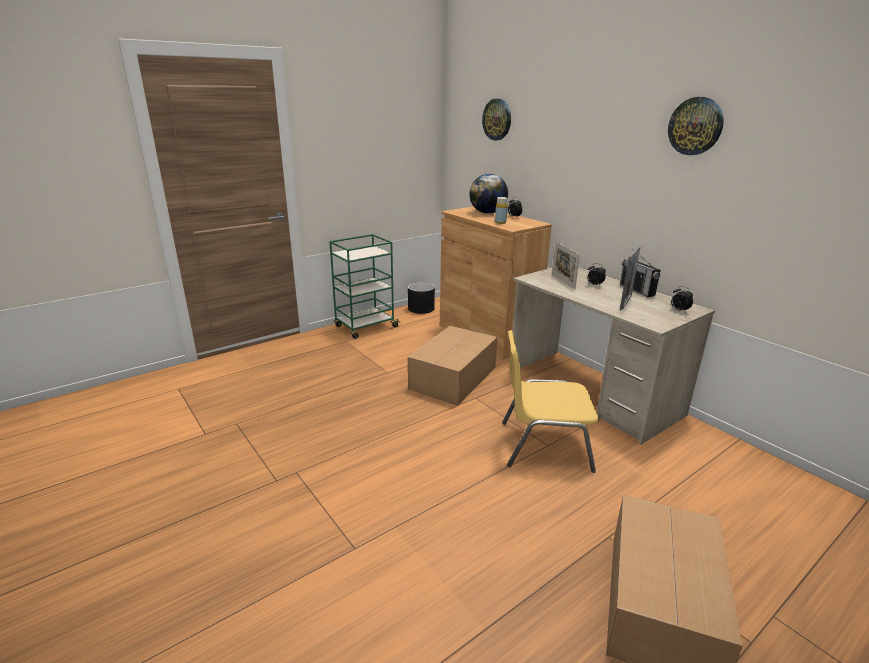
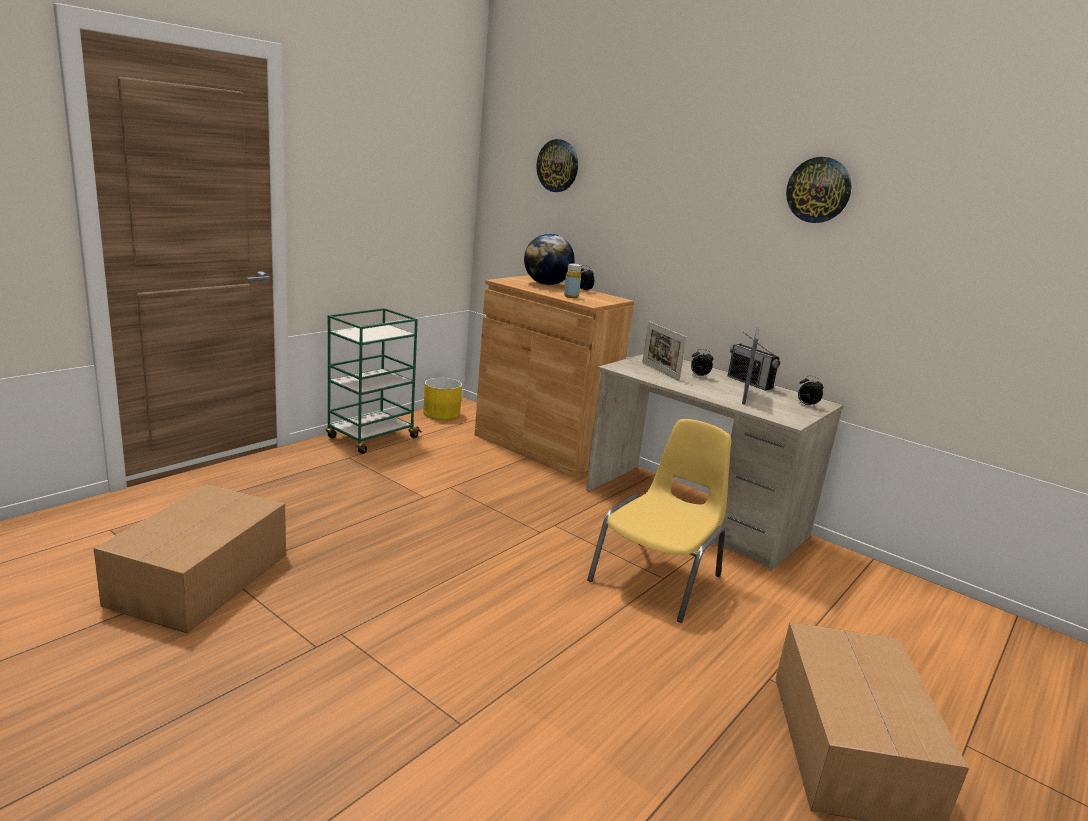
camera: 15 degrees left, 5 degrees down
black planter [408,282,435,314] -> yellow planter [423,377,462,420]
cardboard box [408,326,498,405] -> cardboard box moved to [94,484,286,633]
yellow chair [502,330,598,473] -> yellow chair turned 135 degrees clockwise [587,419,731,623]

